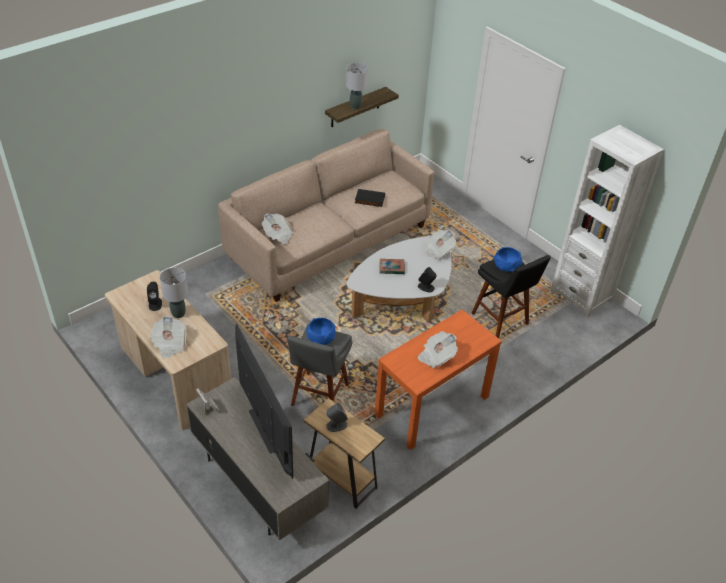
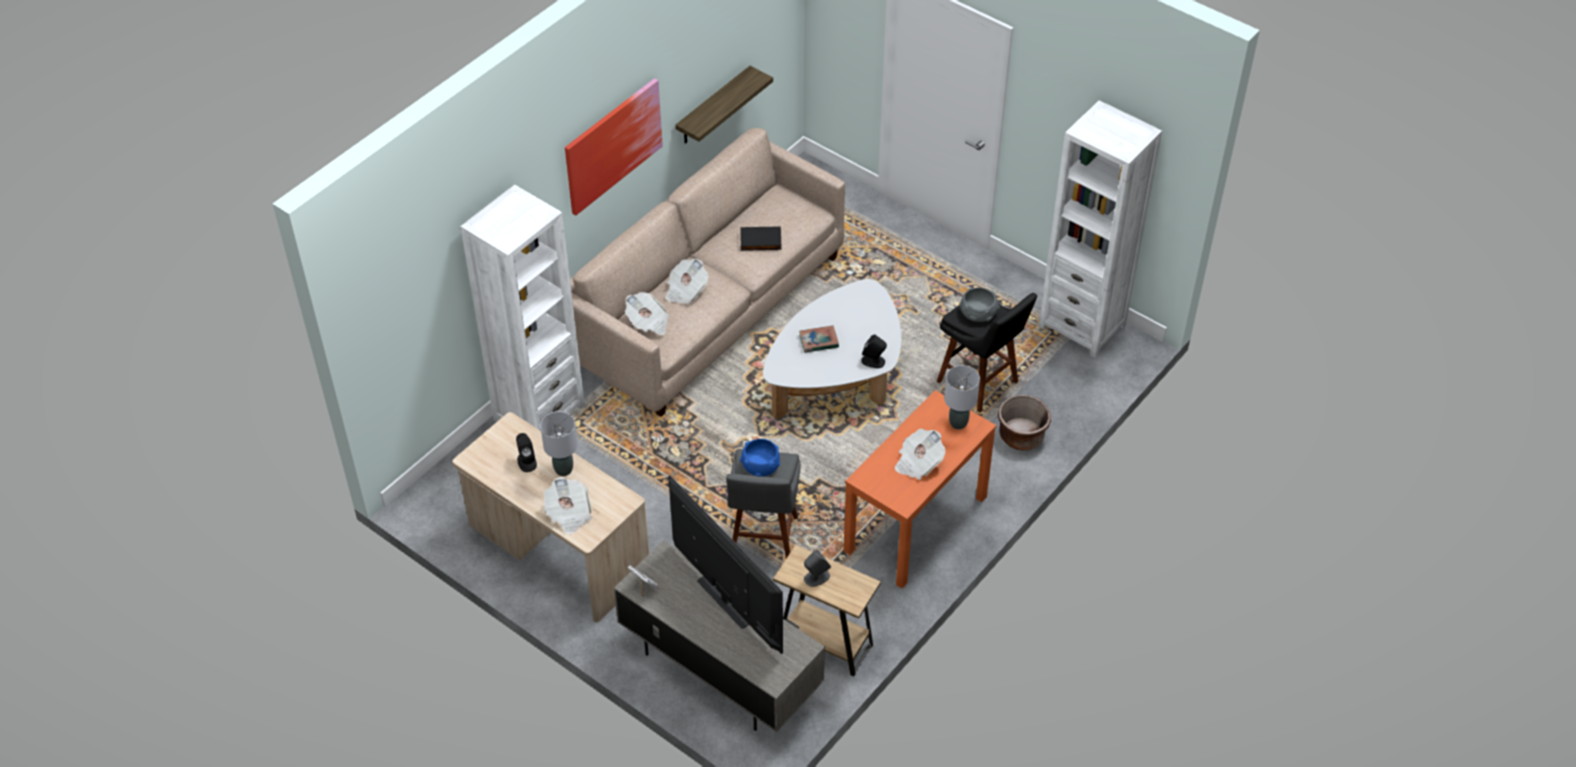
camera: 10 degrees left, 5 degrees up
grey table lamp [346,63,368,109] -> grey table lamp moved to [944,365,980,430]
newspaper [424,230,456,260] -> newspaper moved to [665,259,709,305]
blue bowl [494,247,523,272] -> grey bowl [959,287,1000,322]
none -> white bookcase [460,185,585,431]
none -> picture [565,78,663,215]
none -> brown planter [998,395,1051,451]

